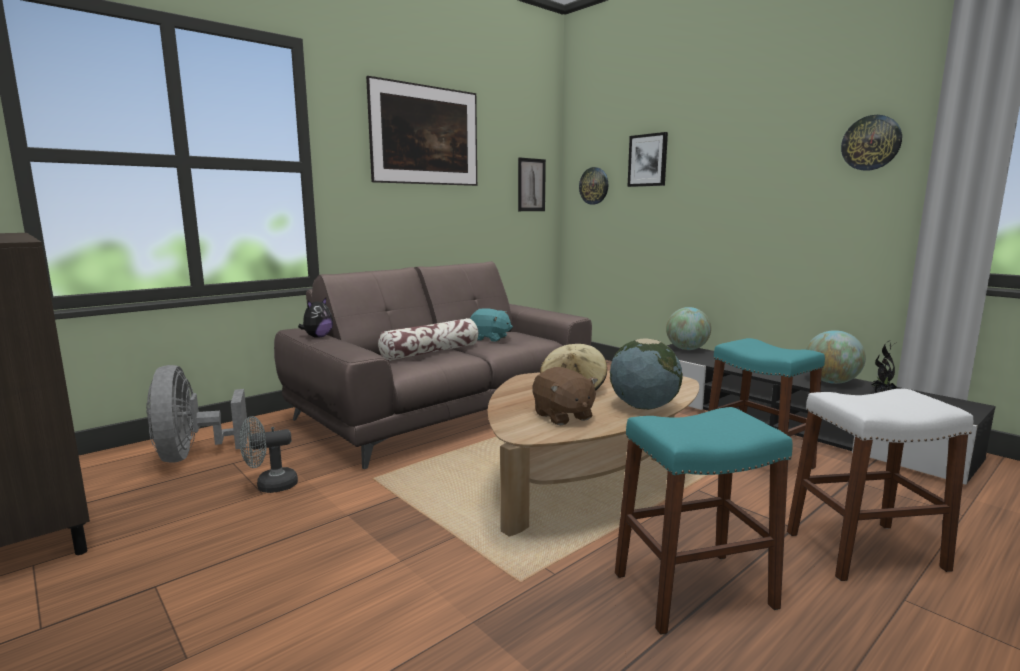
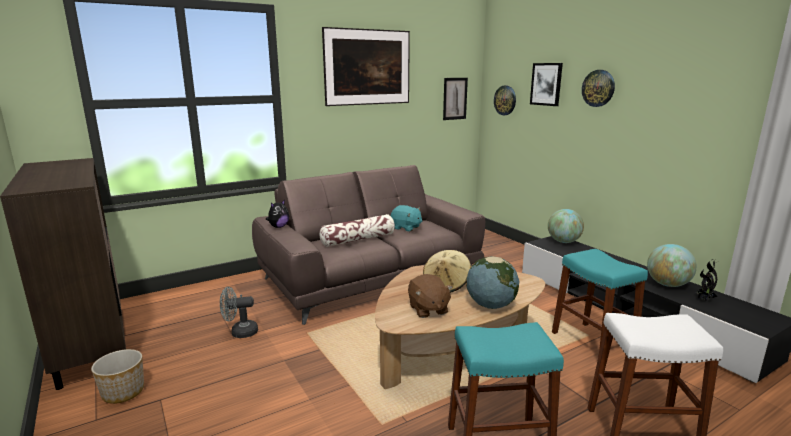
camera: 10 degrees right, 5 degrees up
grey fan [146,365,248,463] -> none
wall clock [841,115,902,171] -> wall clock moved to [582,70,615,107]
none -> planter [91,349,144,404]

